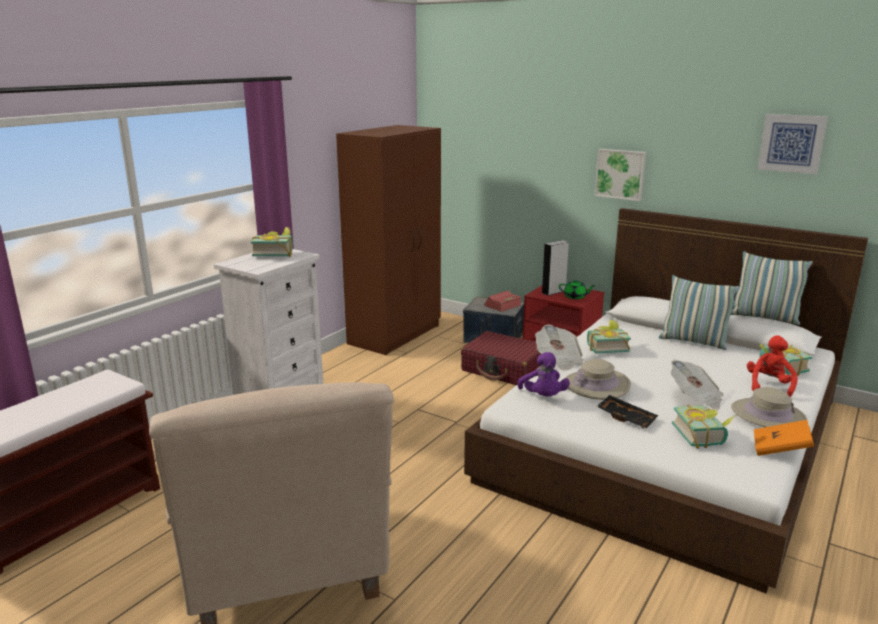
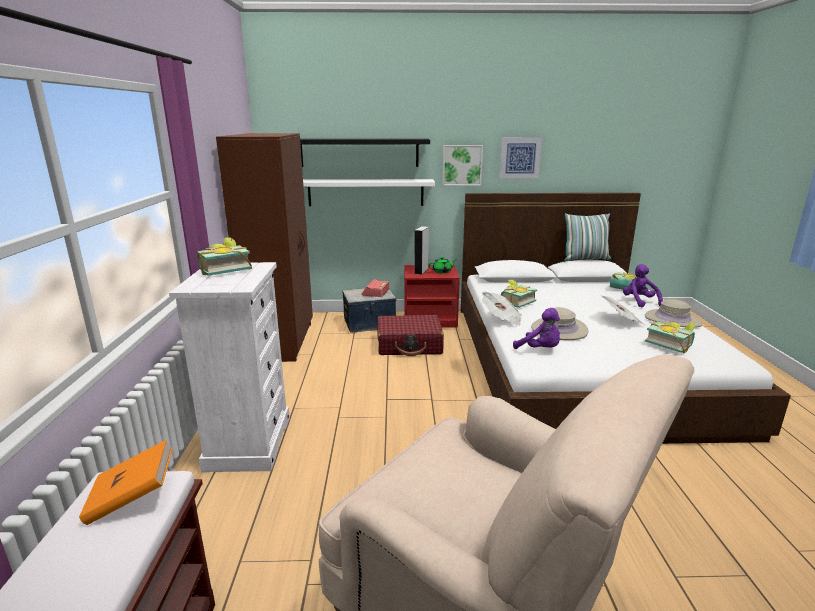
camera: 35 degrees left, 0 degrees up
black tray [597,395,658,429] -> none
pillow [659,275,739,350] -> none
red plush toy [747,335,798,397] -> purple plush toy [623,264,663,308]
orange book [754,420,814,456] -> orange book moved to [79,440,173,525]
picture [757,114,828,174] -> picture moved to [499,137,542,179]
none -> black shelf [300,139,430,167]
none -> white shelf [303,179,435,206]

